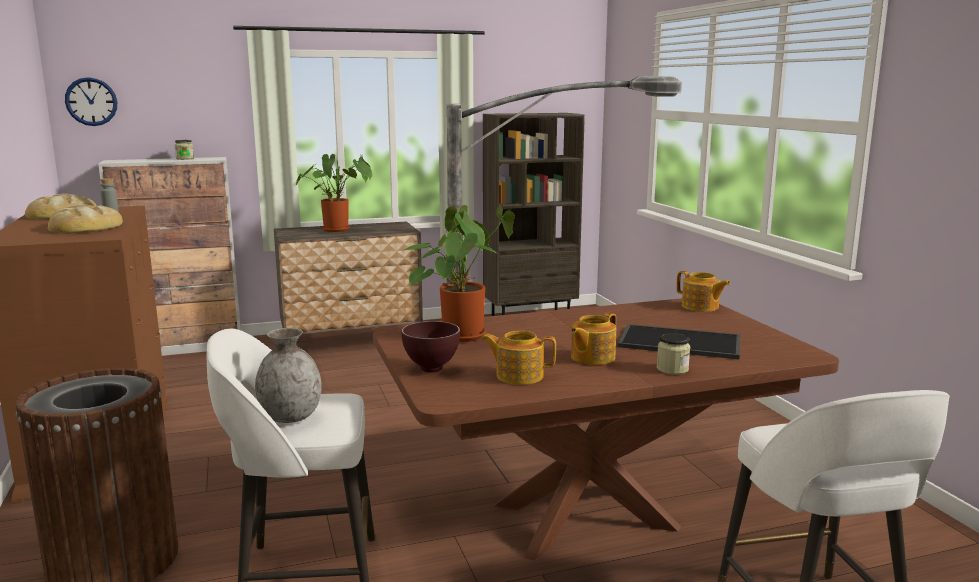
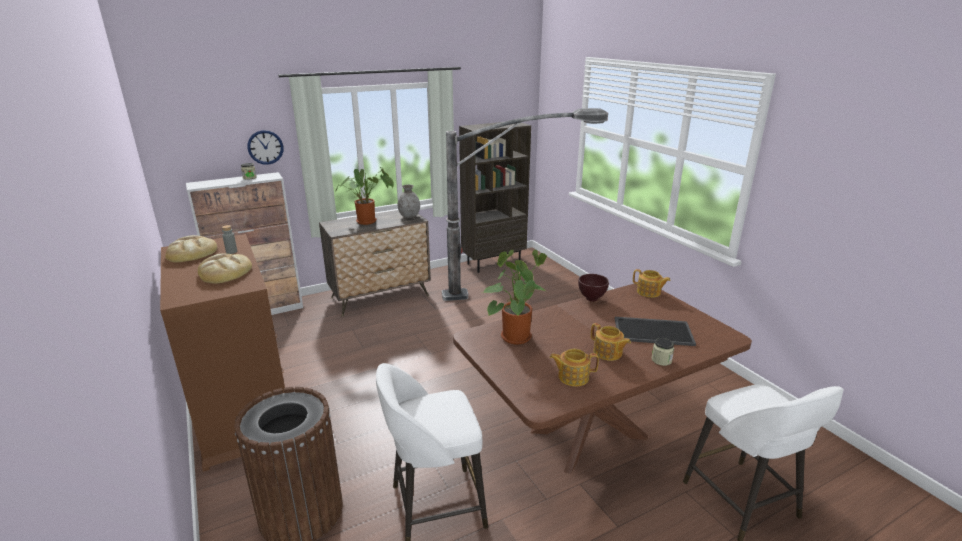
camera: 10 degrees left, 10 degrees up
wall clock [65,77,117,126] -> wall clock moved to [247,130,284,165]
grey vase [255,328,322,423] -> grey vase moved to [398,185,420,218]
brown bowl [402,321,460,373] -> brown bowl moved to [578,274,609,302]
teapot [571,313,616,365] -> teapot turned 75 degrees counterclockwise [591,323,631,361]

